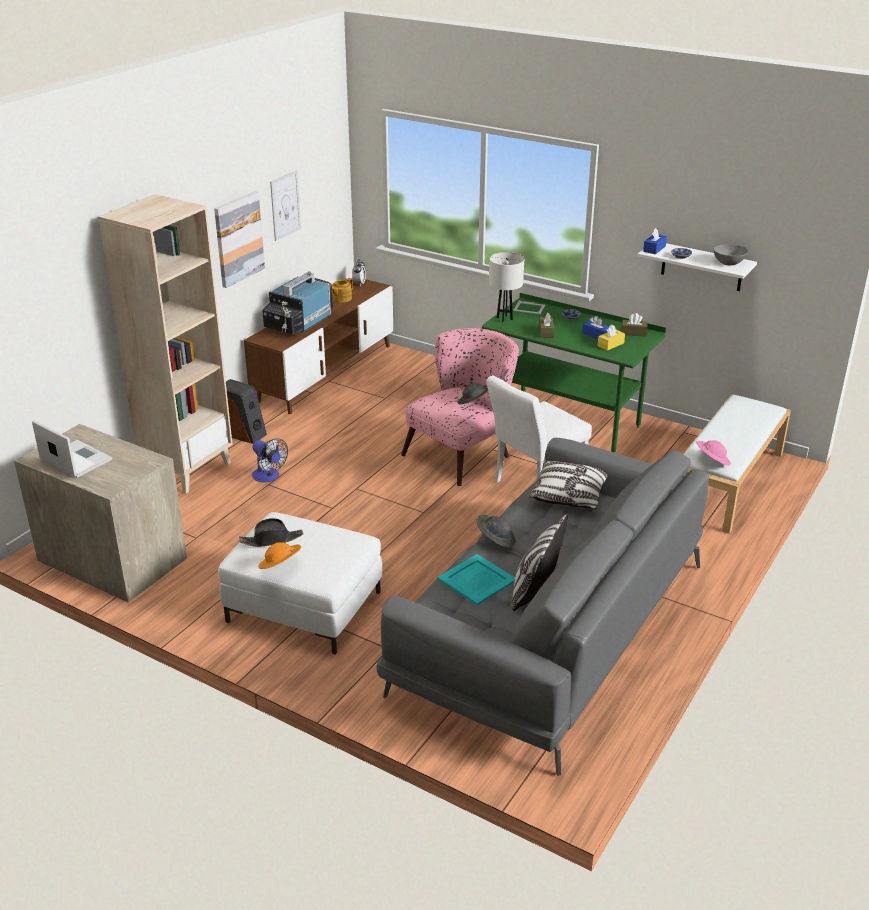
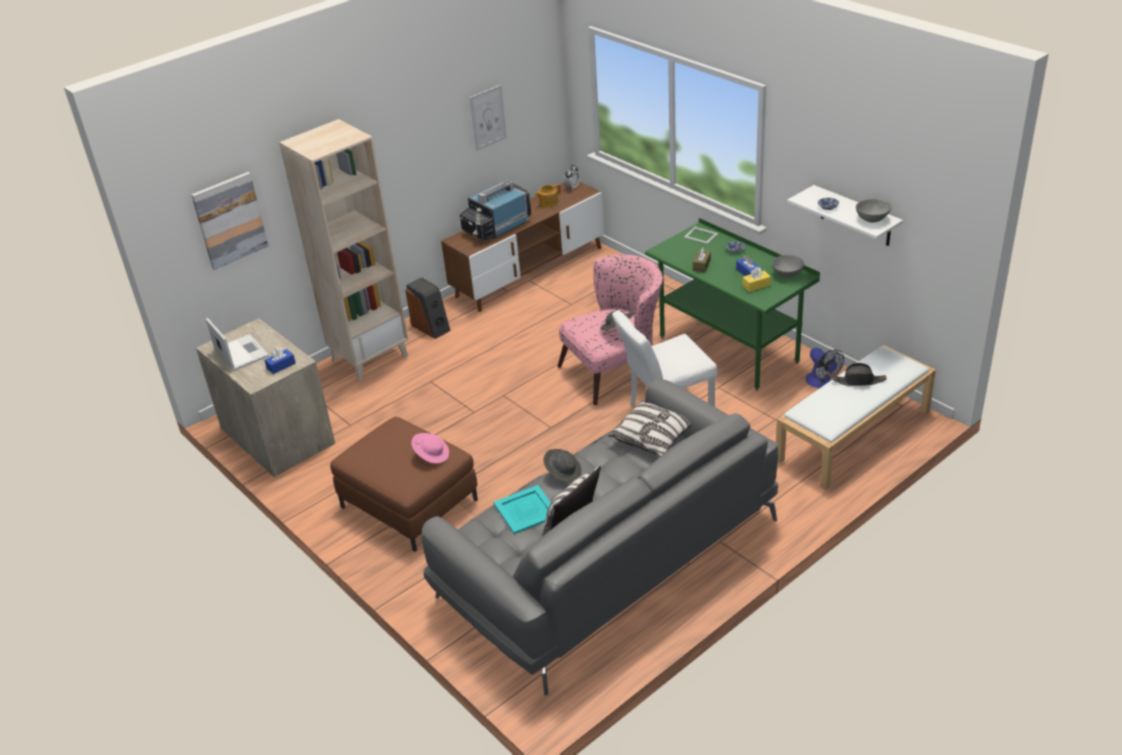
camera: 20 degrees right, 5 degrees up
picture [214,191,265,288] -> picture moved to [191,172,269,270]
white ottoman [218,512,382,654] -> brown ottoman [330,417,478,552]
black hat [239,518,303,547] -> black hat moved to [832,363,887,386]
fan [252,438,288,482] -> fan moved to [805,348,844,388]
orange hat [258,542,301,569] -> none
white table lamp [489,252,524,322] -> none
brown tissue box [621,313,648,337] -> grey bowl [772,255,804,278]
blue tissue box [643,228,667,254] -> blue tissue box moved to [265,347,296,374]
pink hat [696,440,731,466] -> pink hat moved to [411,433,449,463]

